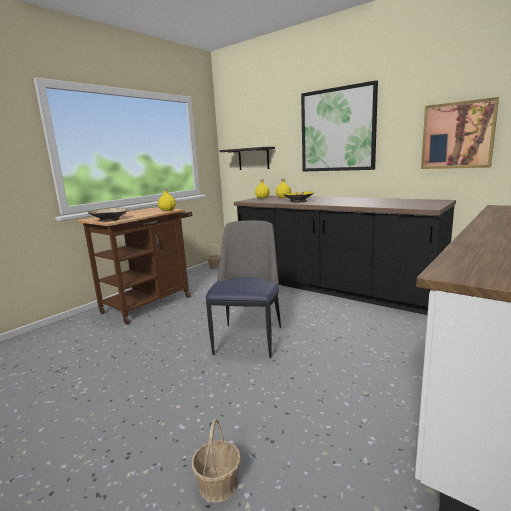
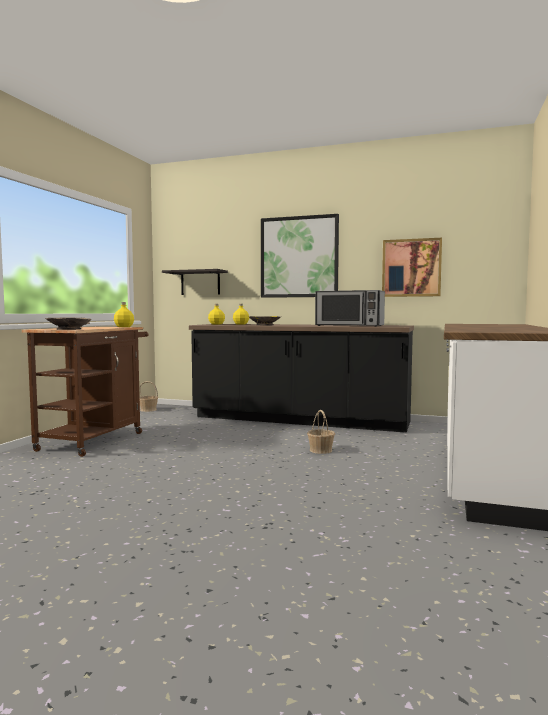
camera: 20 degrees left, 10 degrees down
basket [191,419,241,503] -> basket moved to [307,410,335,454]
chair [206,220,281,358] -> none
none -> microwave [315,290,385,327]

